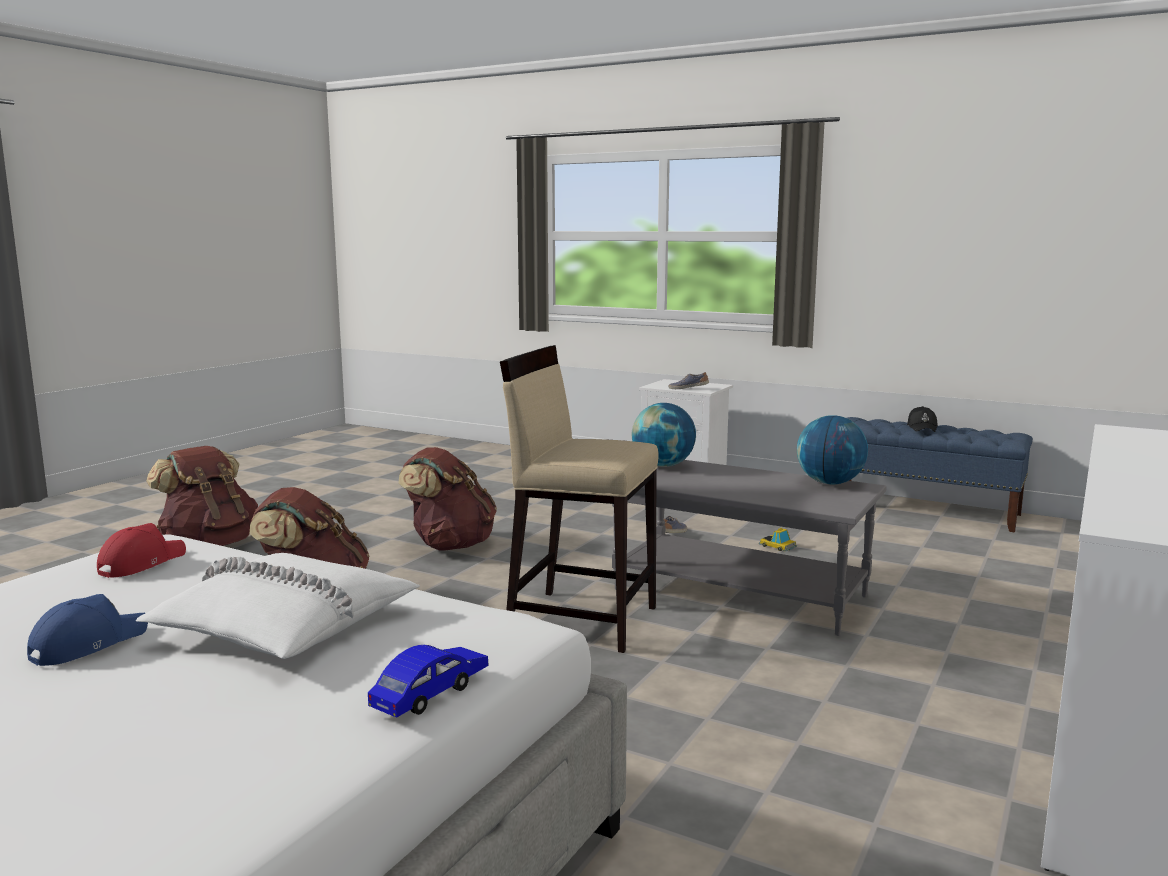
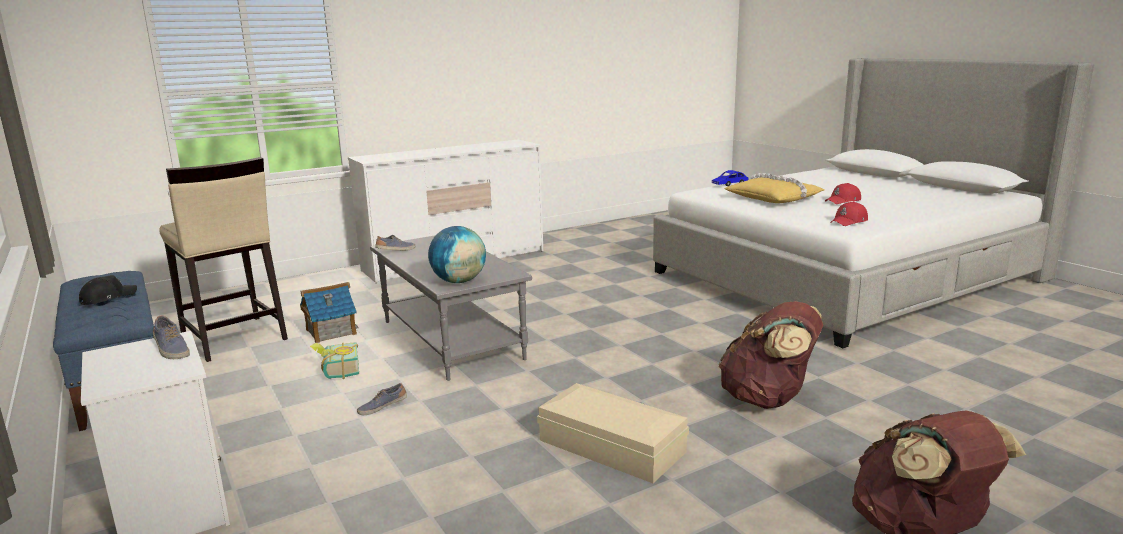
camera: 150 degrees left, 5 degrees up
blue cap [27,594,148,666] -> red cap [825,183,861,204]
white pillow [136,553,420,659] -> yellow pillow [724,173,825,203]
brown backpack [398,447,497,551] -> beige storage box [537,383,689,483]
beige stool [500,345,659,653] -> beige stool moved to [159,157,288,362]
toy car [758,528,797,551] -> book [310,342,359,379]
globe [797,415,868,485] -> shoe [375,235,415,251]
none -> toy house [300,282,359,343]

